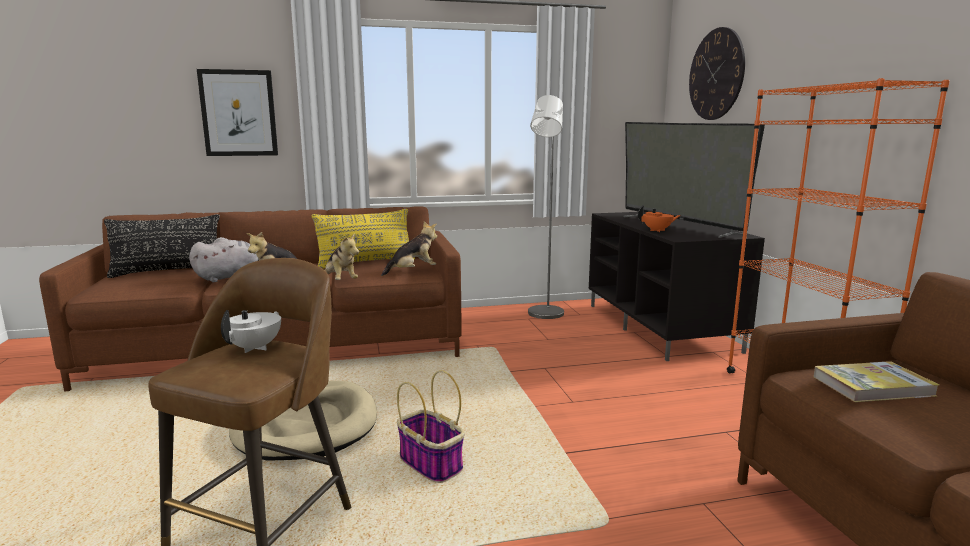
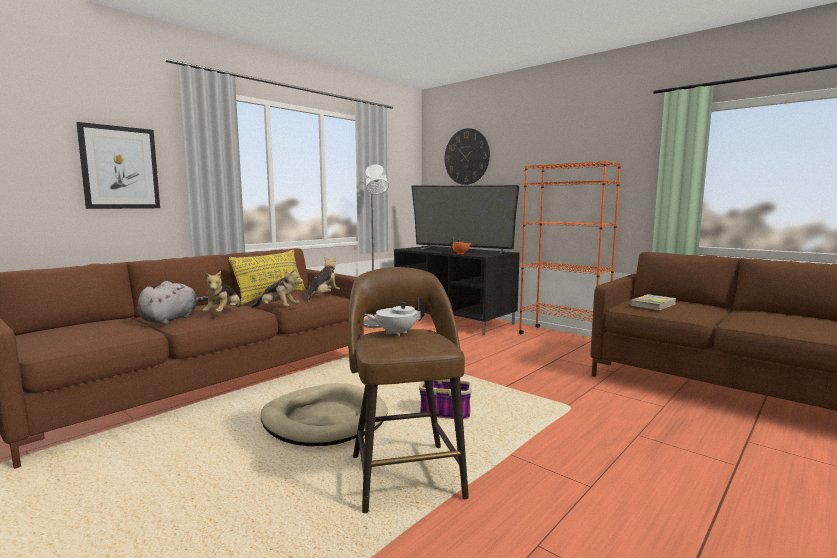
camera: 35 degrees left, 5 degrees down
black pillow [104,214,220,278] -> none
white teapot [221,310,281,353] -> white teapot turned 90 degrees counterclockwise [365,296,425,336]

